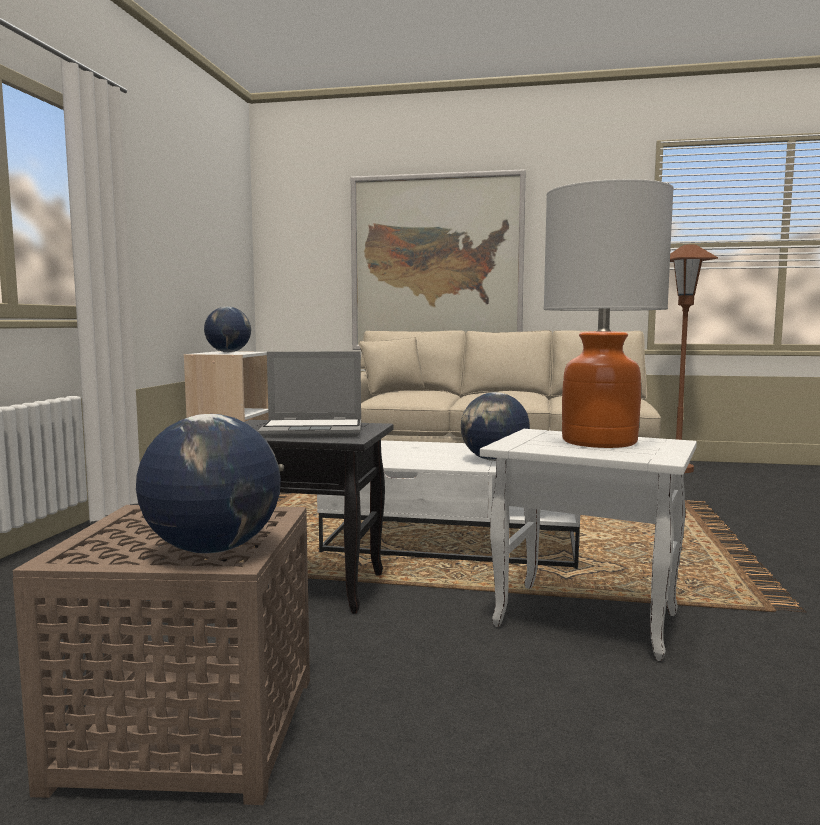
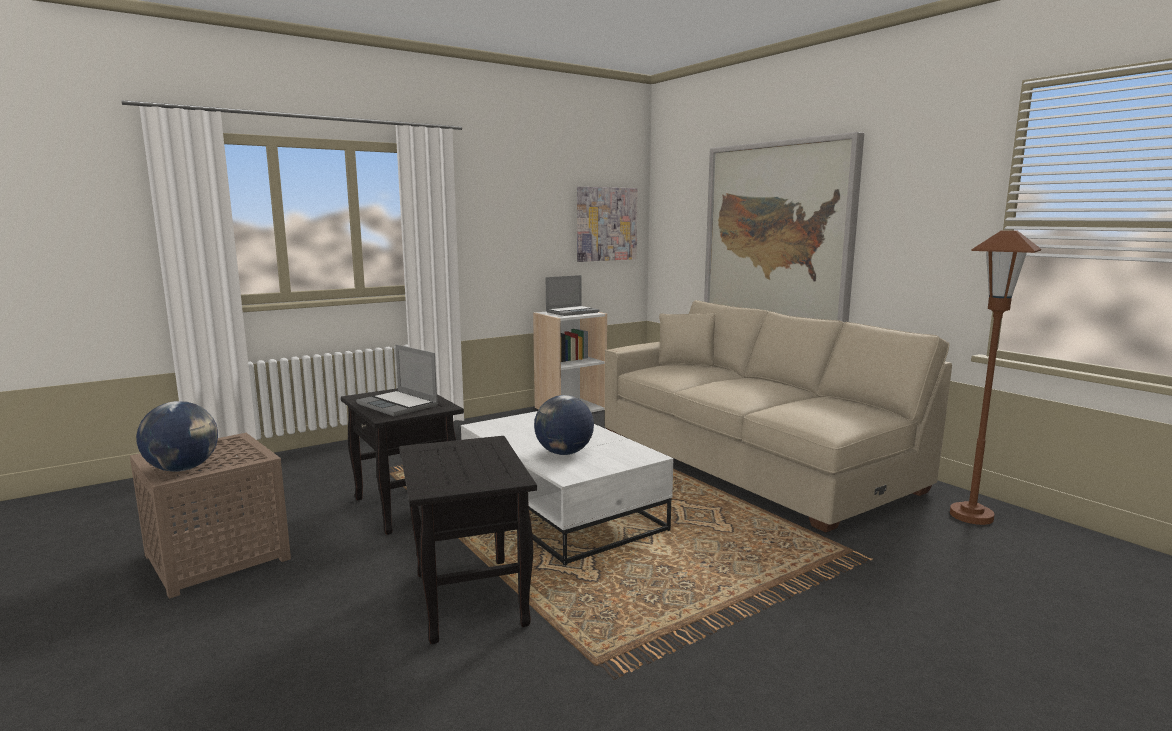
camera: 45 degrees right, 5 degrees up
globe [204,307,251,352] -> laptop [546,275,600,316]
white side table [479,429,697,661] -> black side table [399,436,537,644]
table lamp [544,179,674,448] -> none
none -> picture [577,187,638,262]

